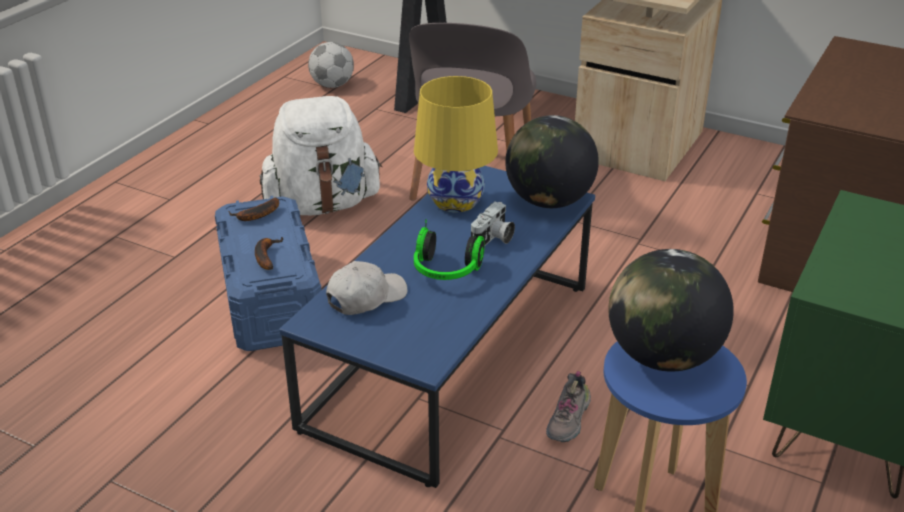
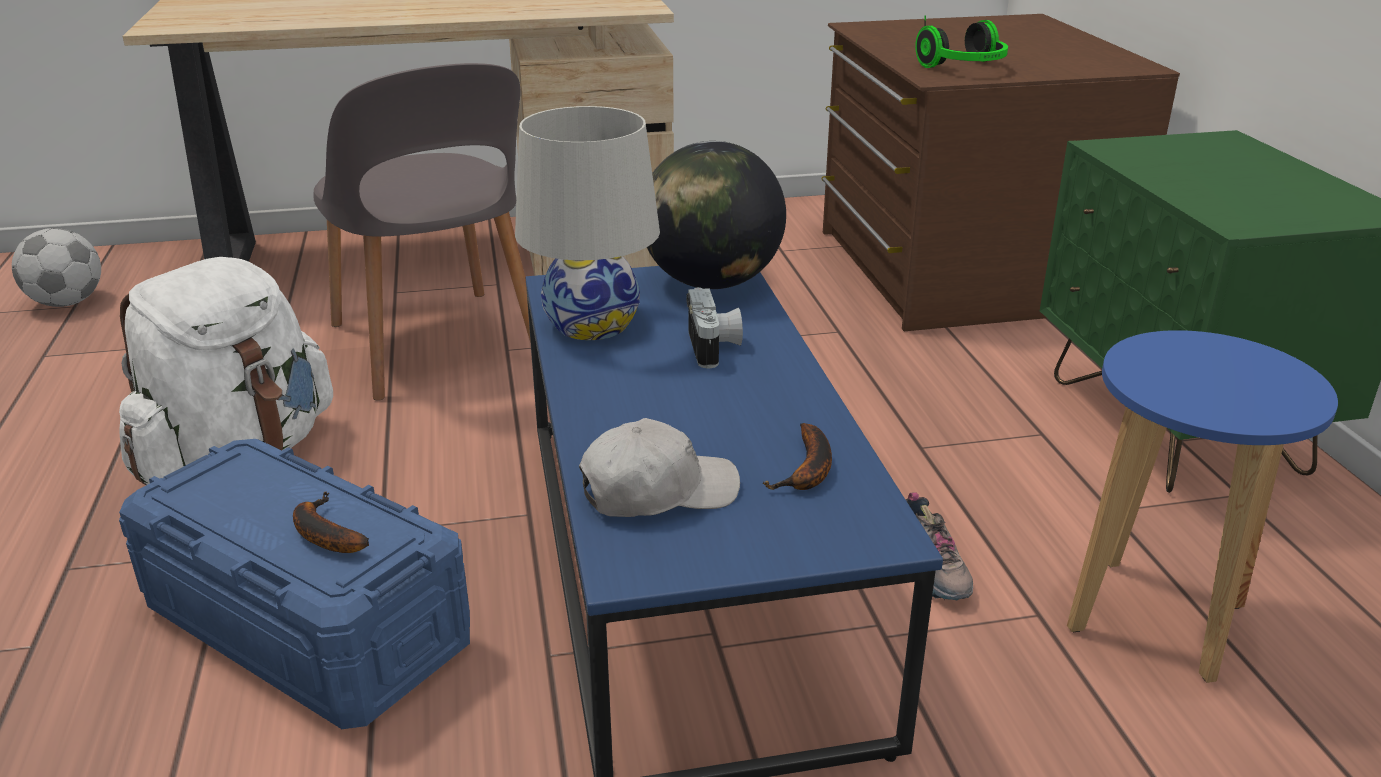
camera: 40 degrees left, 5 degrees down
banana [229,198,279,221] -> banana moved to [763,423,832,490]
white cap [326,261,407,315] -> white cap turned 60 degrees clockwise [579,418,740,517]
yellow table lamp [414,76,498,212] -> white table lamp [515,106,660,340]
headphones [414,219,485,280] -> headphones moved to [915,15,1008,68]
globe [608,249,734,372] -> none

